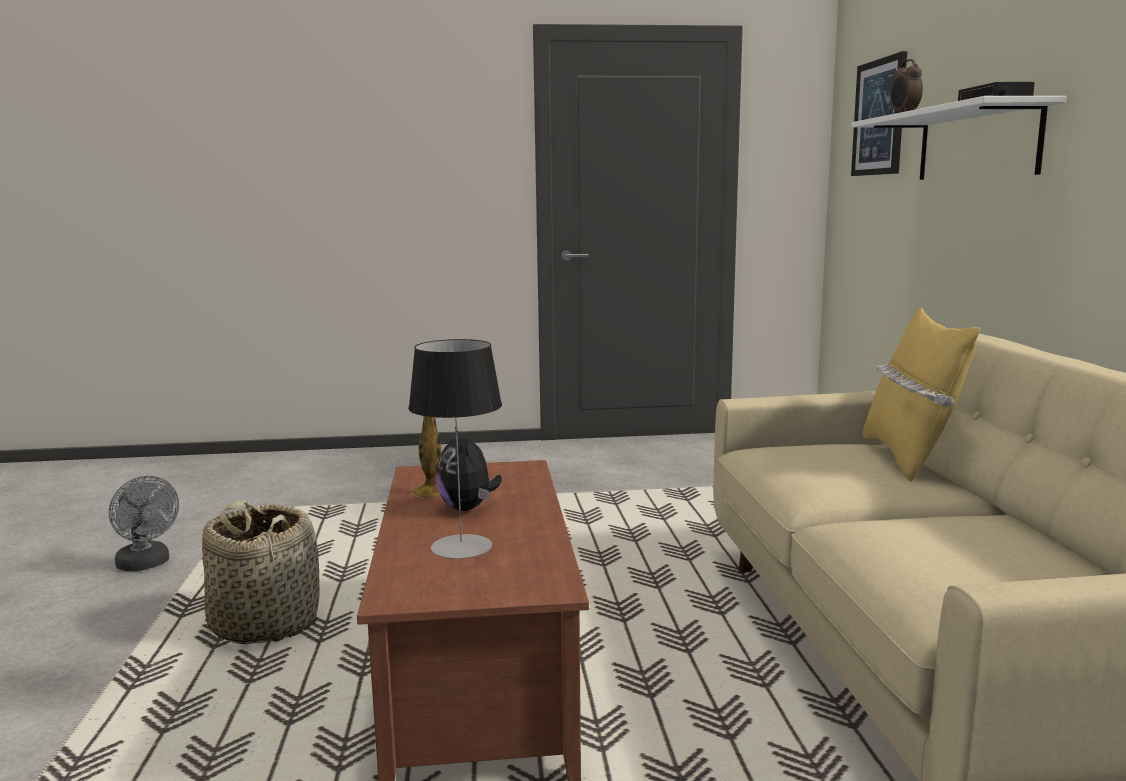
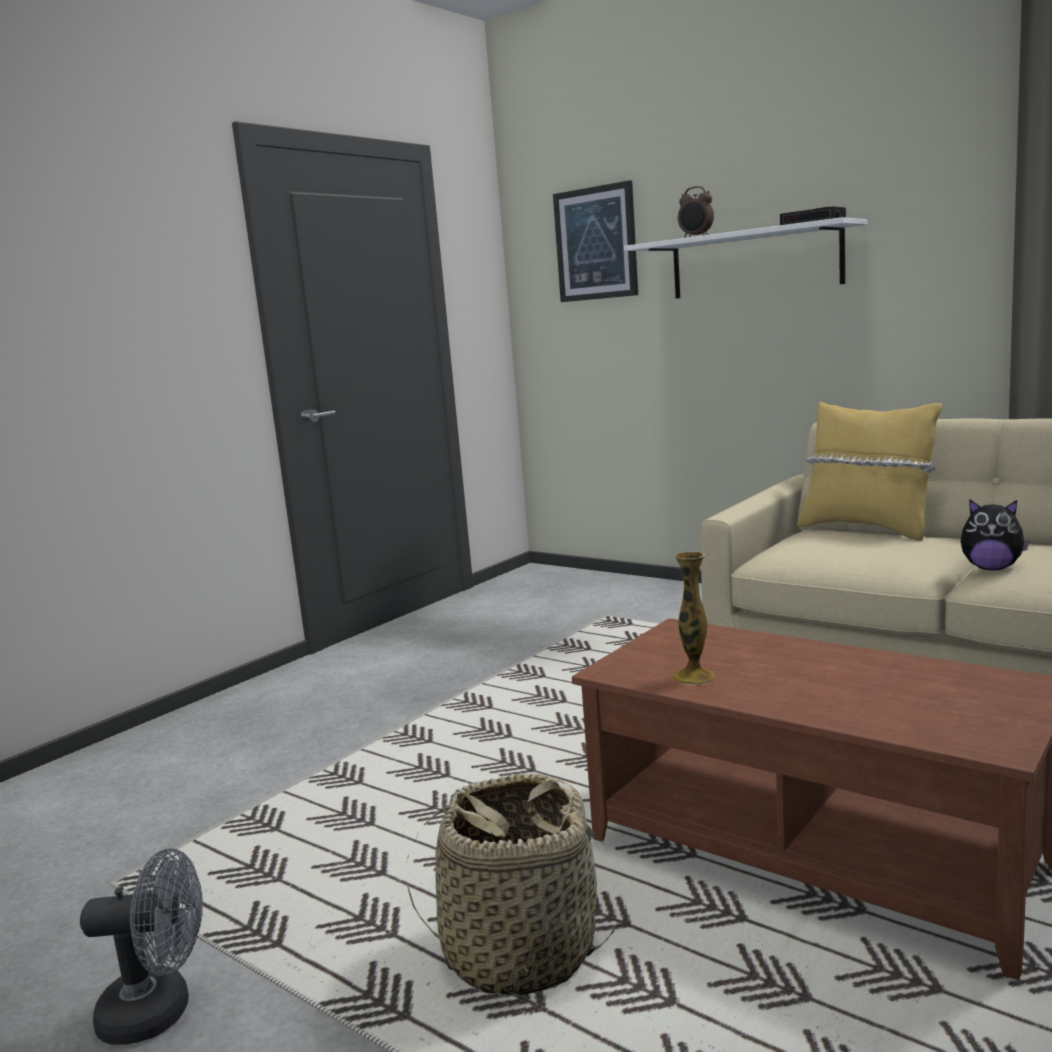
camera: 45 degrees left, 0 degrees up
table lamp [408,339,502,559] -> none
plush toy [437,427,502,511] -> plush toy moved to [961,500,1029,570]

